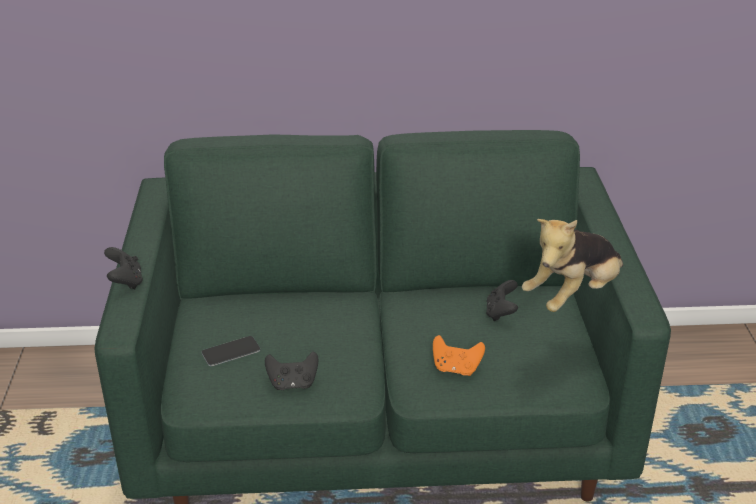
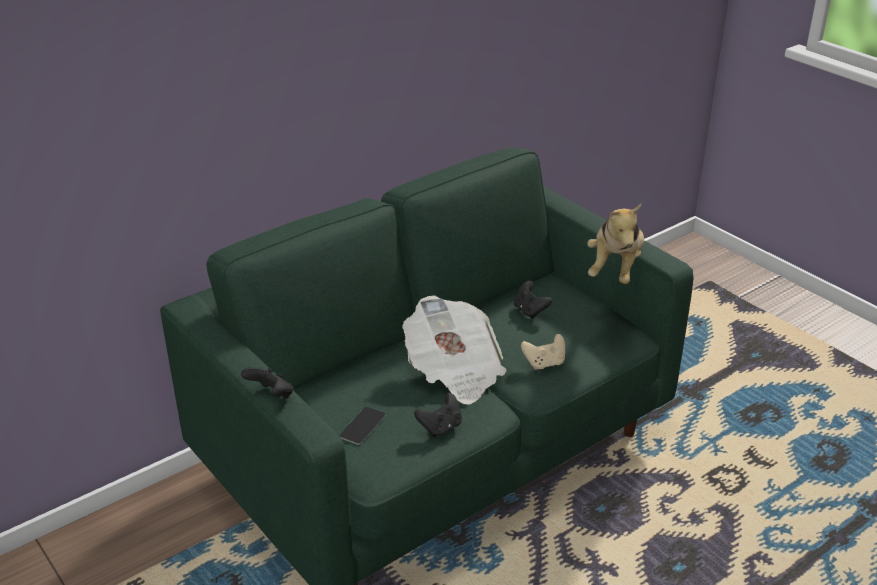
camera: 35 degrees left, 0 degrees up
orange game controller [433,335,485,376] -> beige game controller [521,334,565,370]
none -> newspaper [402,295,507,405]

